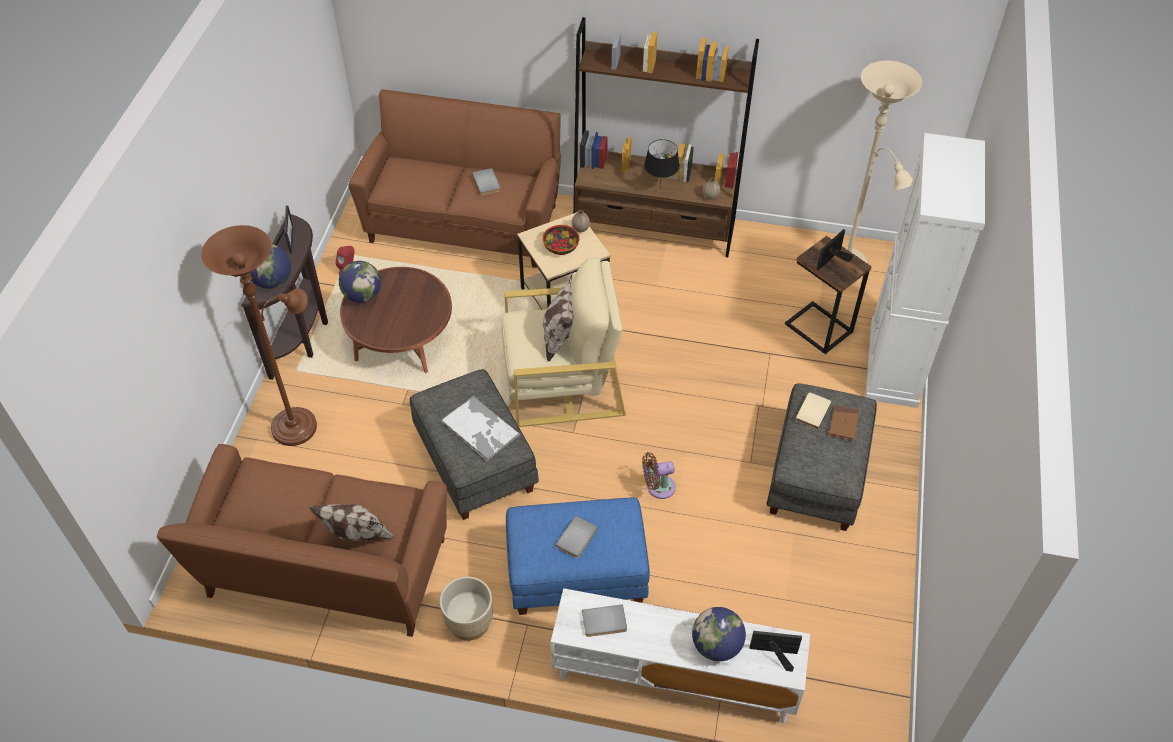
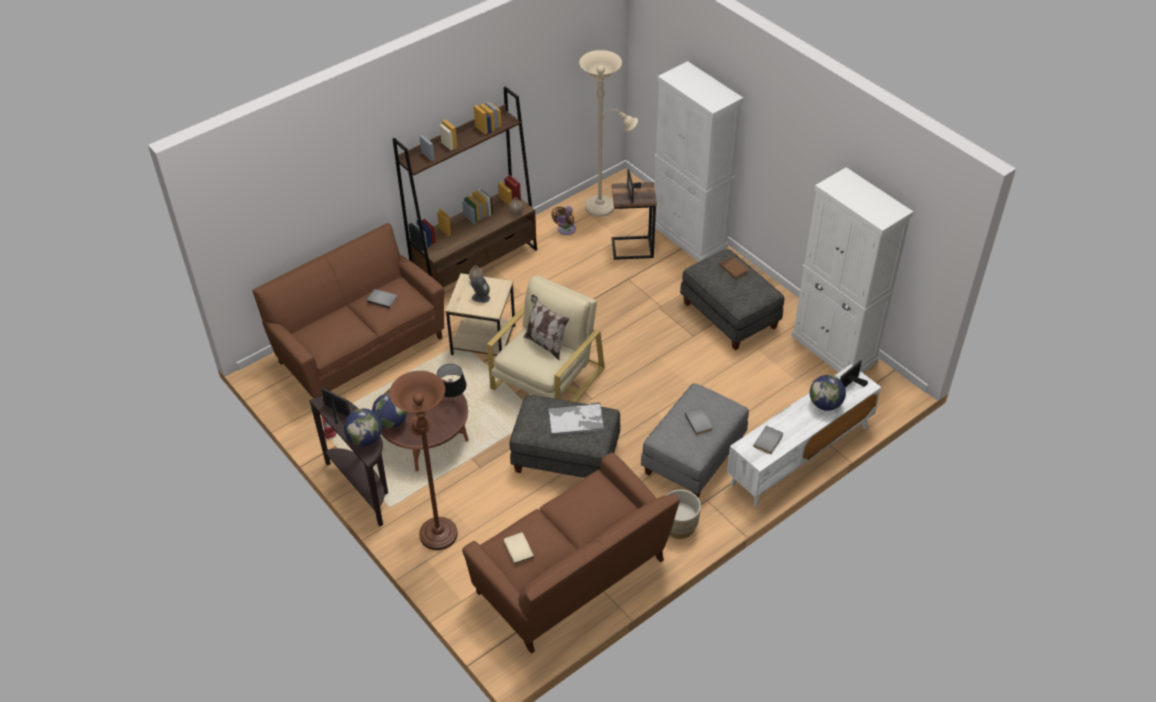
camera: 50 degrees left, 5 degrees down
pillow [309,504,395,541] -> none
blue ottoman [506,498,650,615] -> grey ottoman [641,383,749,498]
bowl [542,225,579,255] -> grey speaker [470,276,490,303]
brown fan [642,452,676,499] -> brown fan moved to [551,206,576,235]
black table lamp [644,139,680,190] -> black table lamp moved to [437,364,467,399]
beige book [796,393,832,429] -> beige book moved to [504,532,534,565]
none -> white cabinet [791,167,914,373]

